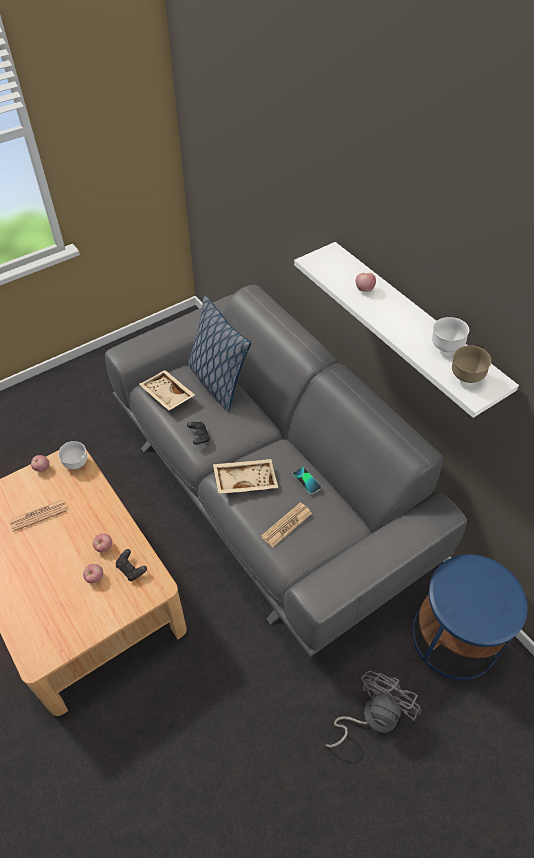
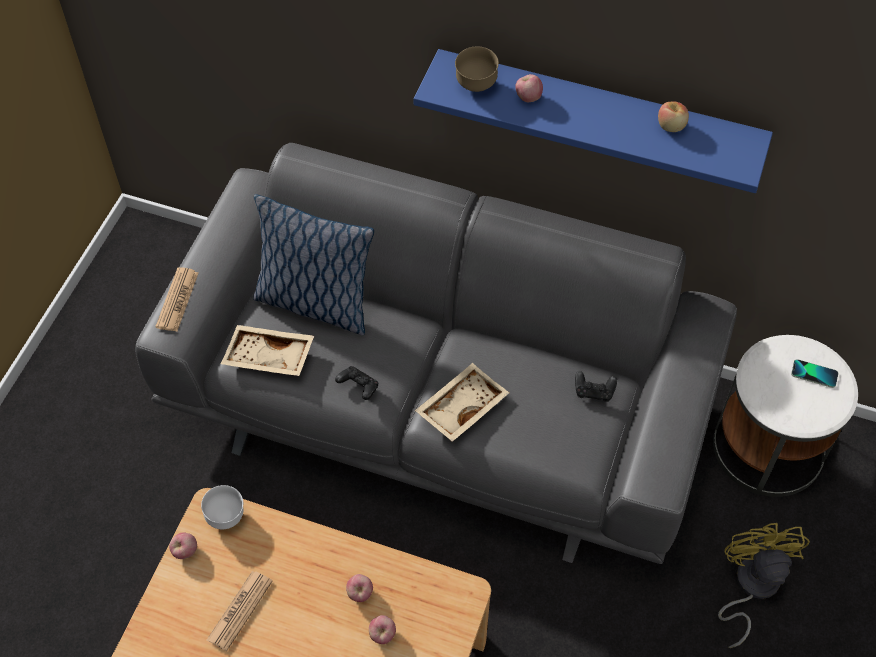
camera: 35 degrees left, 5 degrees up
black game controller [116,549,147,581] -> black game controller moved to [575,371,617,402]
newspaper [261,502,312,547] -> newspaper moved to [155,267,198,331]
phone [292,467,321,495] -> phone moved to [791,359,838,388]
white shelf [294,242,519,418] -> blue shelf [413,49,773,193]
grey fan [325,671,421,748] -> yellow fan [718,523,810,648]
blue side table [412,554,528,680] -> white side table [713,335,858,497]
white bowl [432,317,469,353] -> apple [658,101,689,132]
brown bowl [452,345,491,383] -> brown bowl moved to [455,46,499,92]

